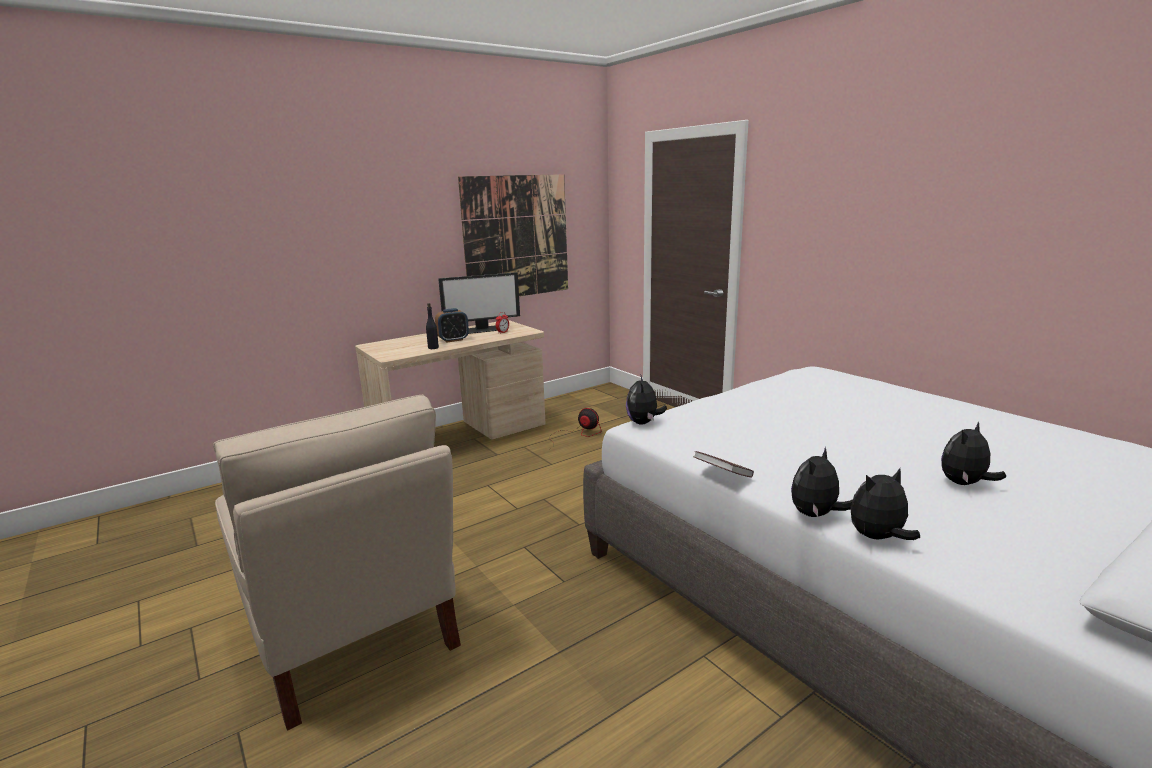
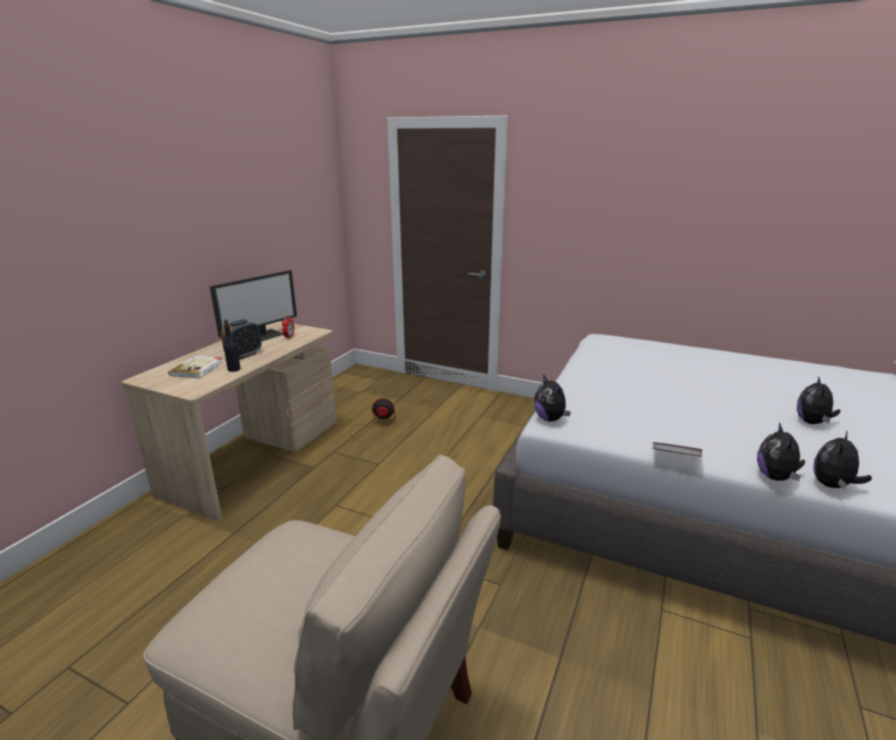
camera: 30 degrees left, 5 degrees up
picture [458,174,568,296] -> none
none -> book [168,356,223,378]

